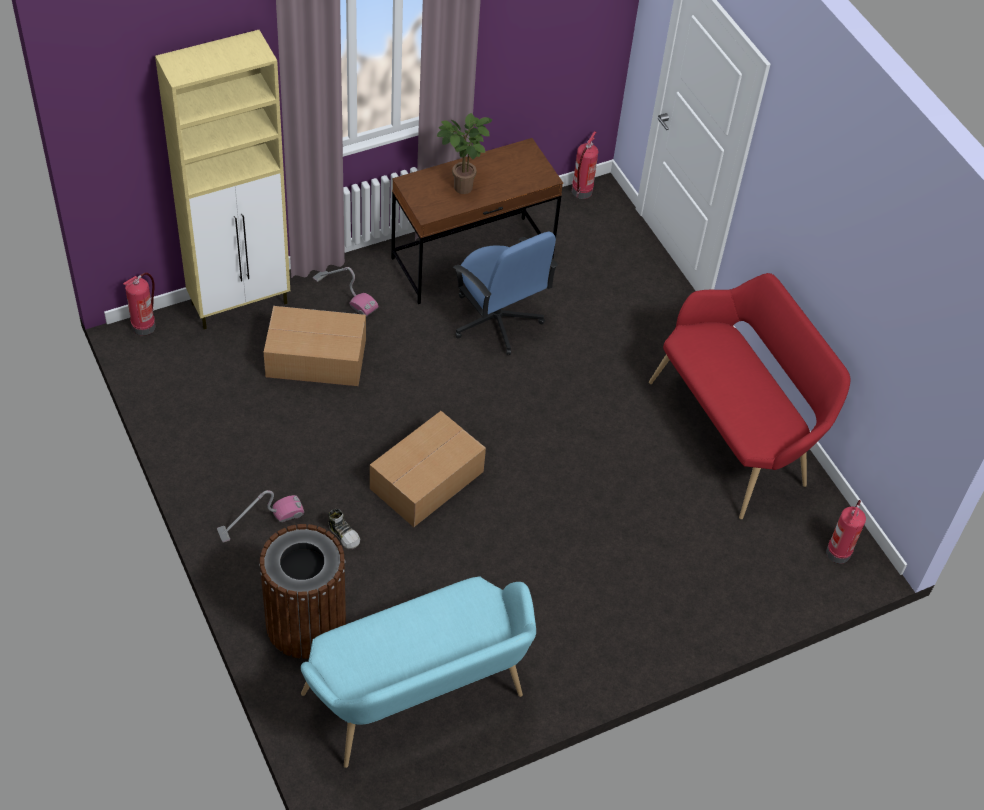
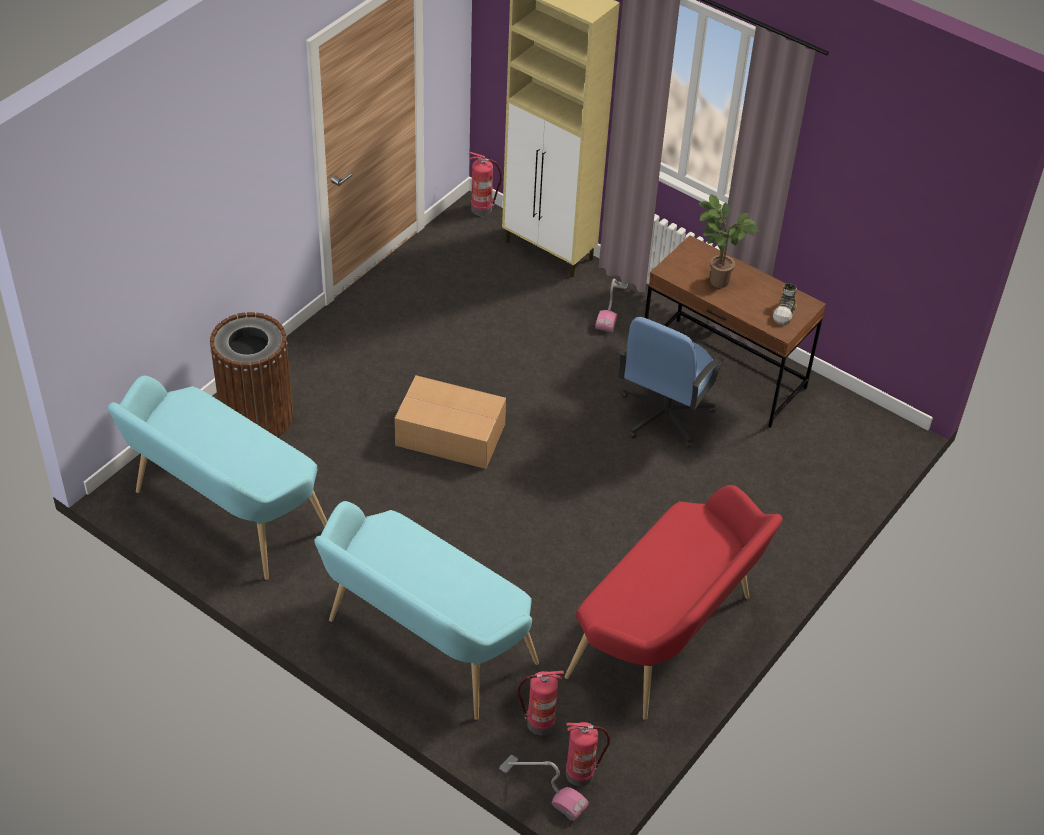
camera: 65 degrees right, 5 degrees down
vacuum cleaner [217,490,304,543] -> vacuum cleaner moved to [499,755,589,821]
cardboard box [264,306,366,386] -> none
shoe [328,509,360,549] -> shoe moved to [773,283,797,325]
fire extinguisher [572,131,598,199] -> fire extinguisher moved to [517,671,564,736]
none -> turquoise bench [314,501,539,720]

